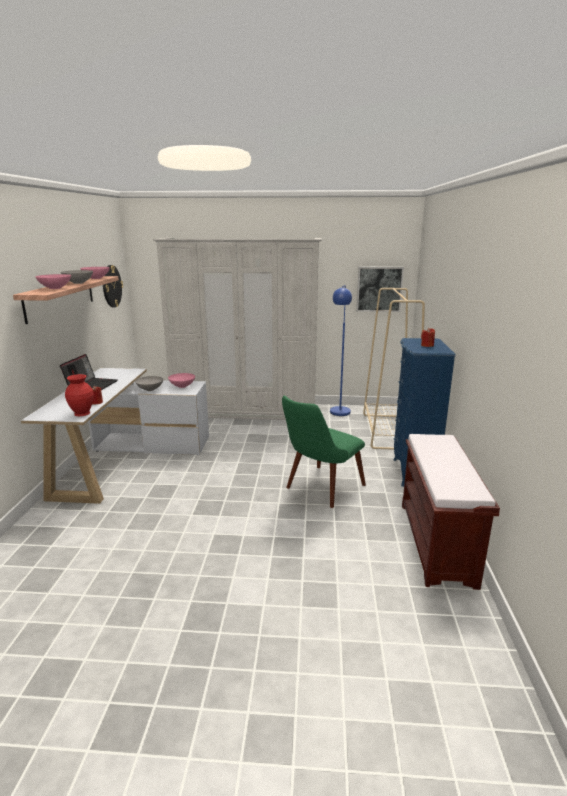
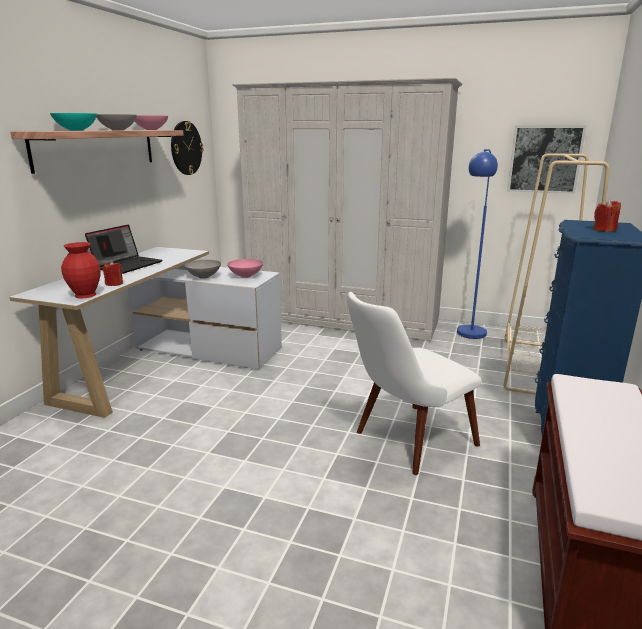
camera: 15 degrees right, 0 degrees up
pink bowl [35,274,71,289] -> turquoise bowl [50,113,97,131]
green chair [282,396,366,508] -> white chair [347,292,482,475]

